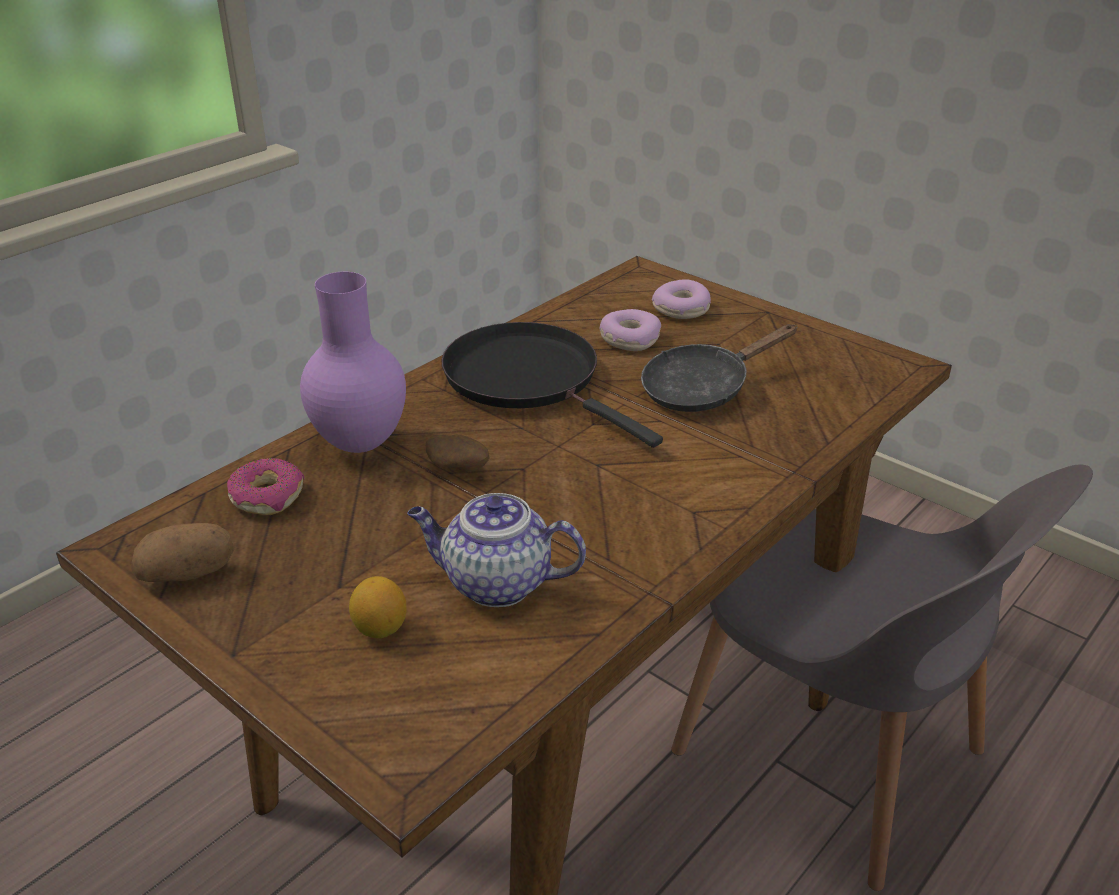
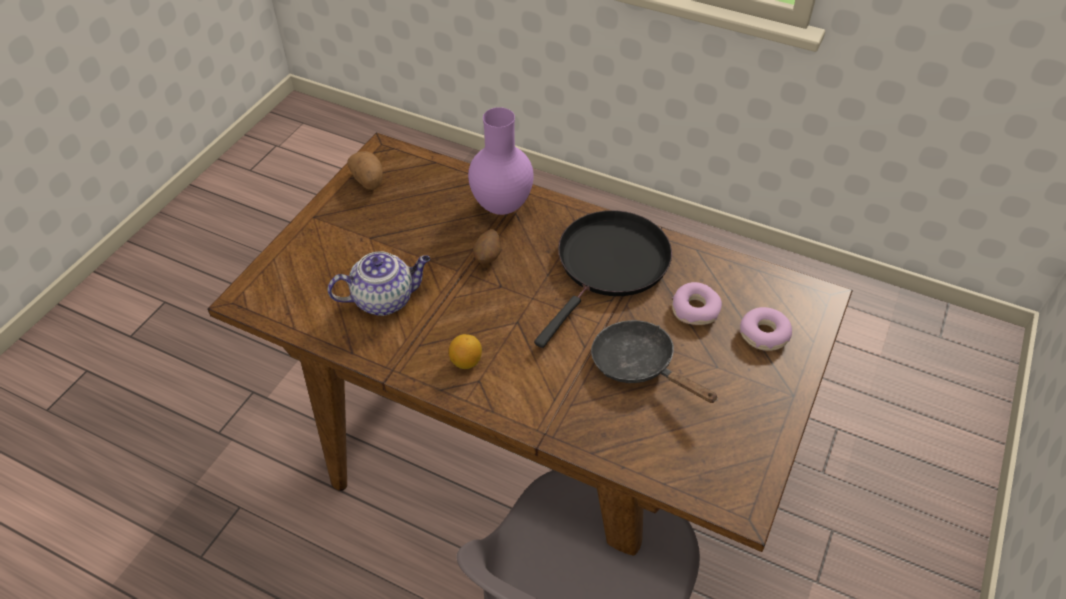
camera: 75 degrees right, 15 degrees up
donut [227,458,304,515] -> none
lemon [349,576,407,638] -> lemon moved to [449,334,482,369]
teapot [407,493,586,607] -> teapot turned 75 degrees clockwise [328,251,430,316]

